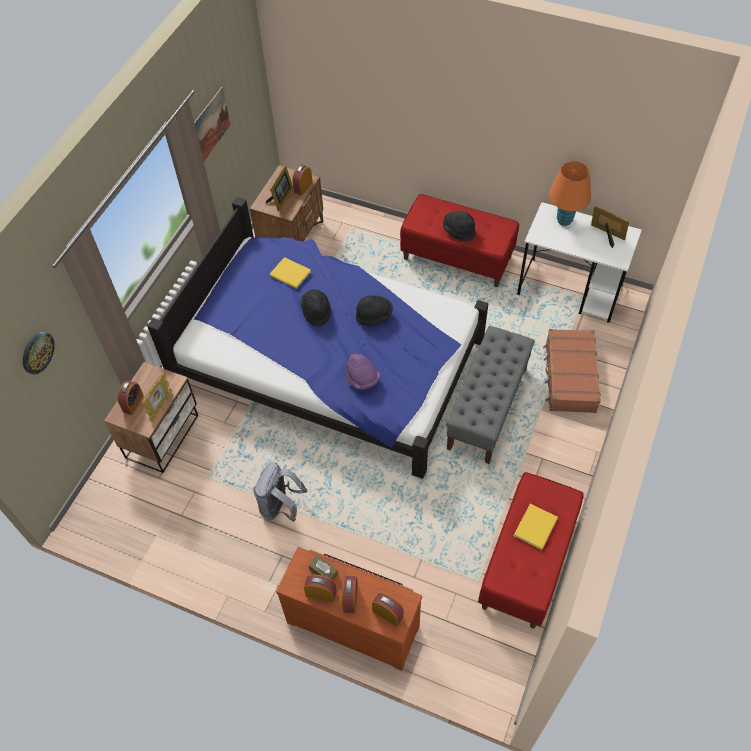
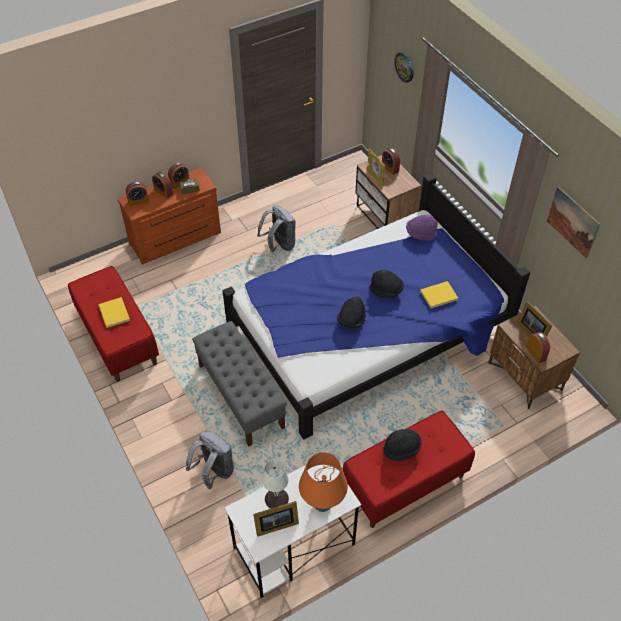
camera: 125 degrees right, 5 degrees down
purple hat [346,354,381,390] -> purple hat moved to [406,215,437,241]
brown suitcase [543,329,601,413] -> grey backpack [186,431,234,489]
none -> white table lamp [262,459,289,509]

